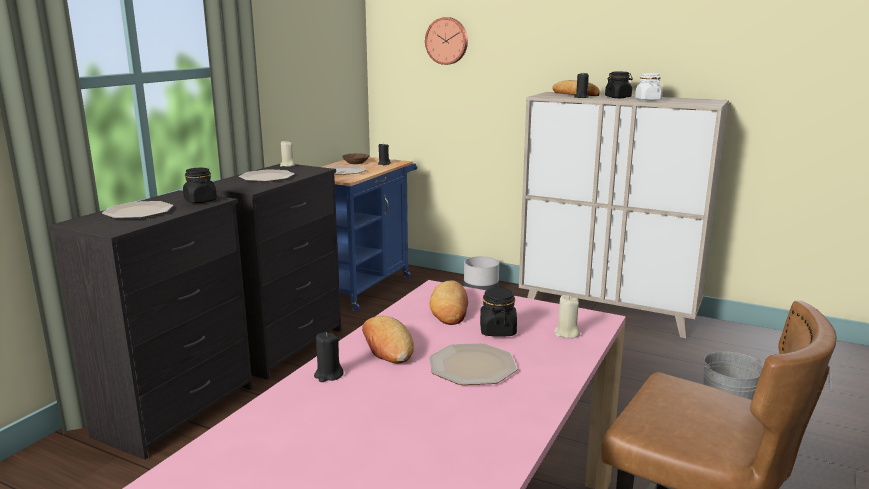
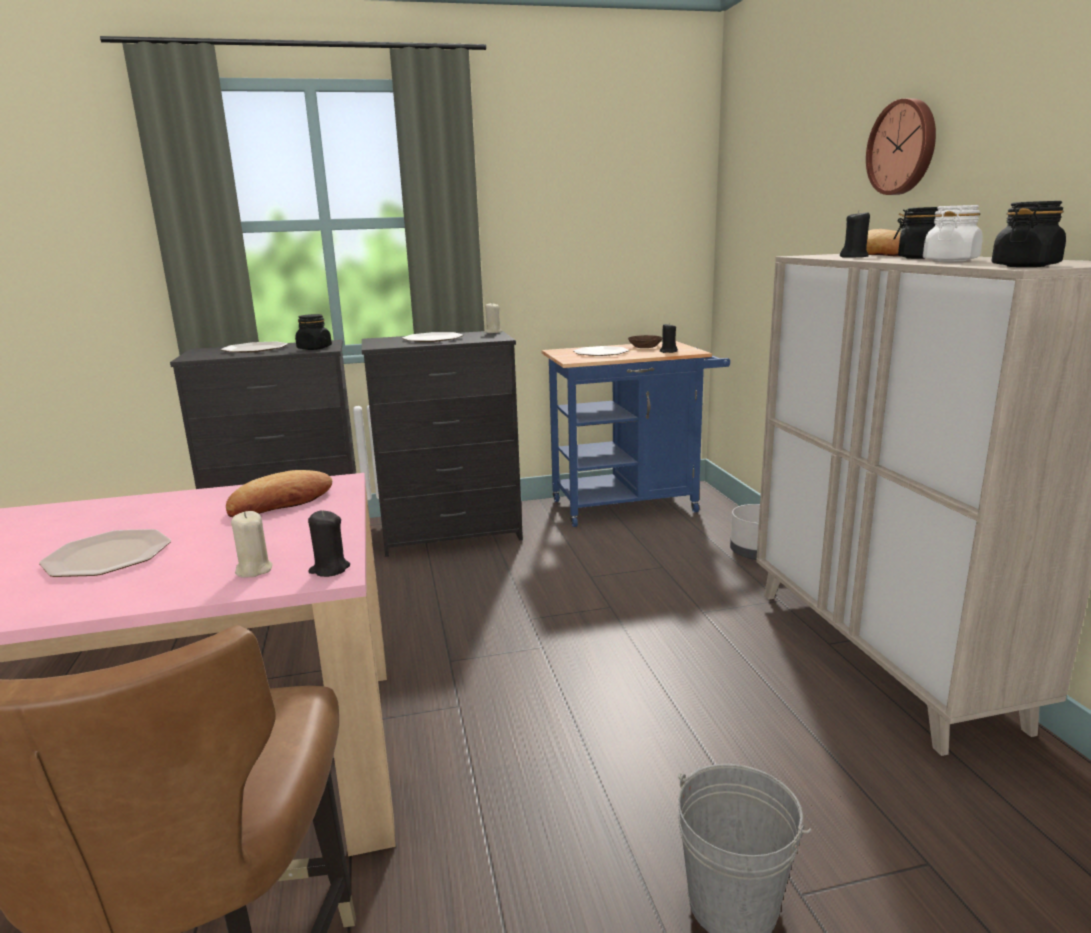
camera: 50 degrees right, 0 degrees up
black candle [314,332,344,382] -> black candle moved to [308,510,350,577]
bread [362,316,414,364] -> none
wall clock [425,17,468,65] -> wall clock moved to [866,98,936,195]
black jar [480,288,517,337] -> black jar moved to [991,201,1066,267]

